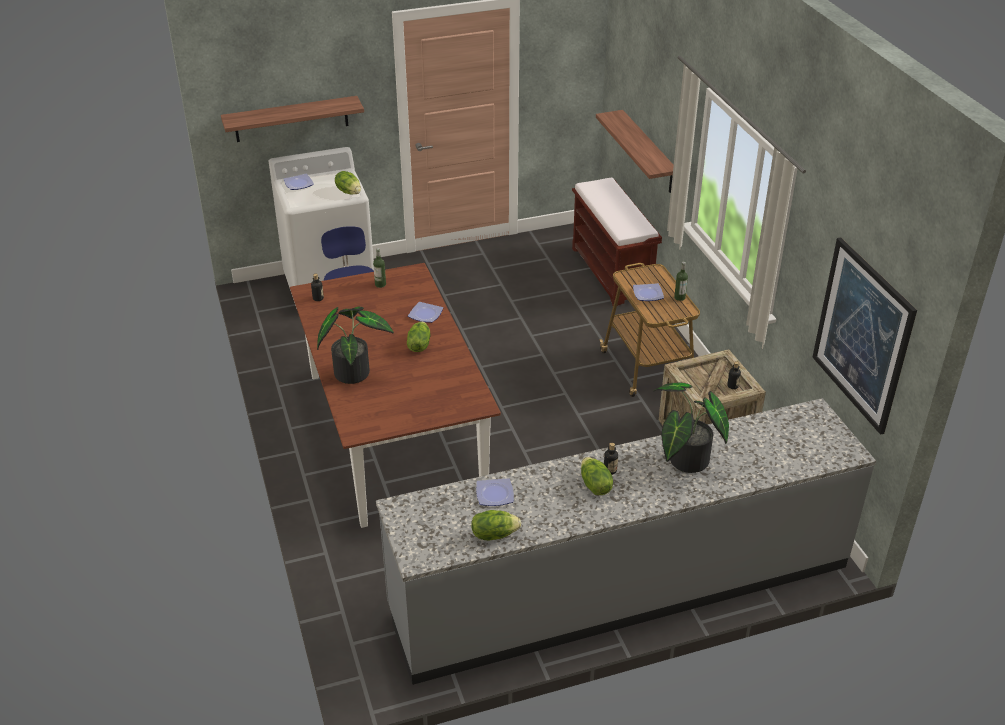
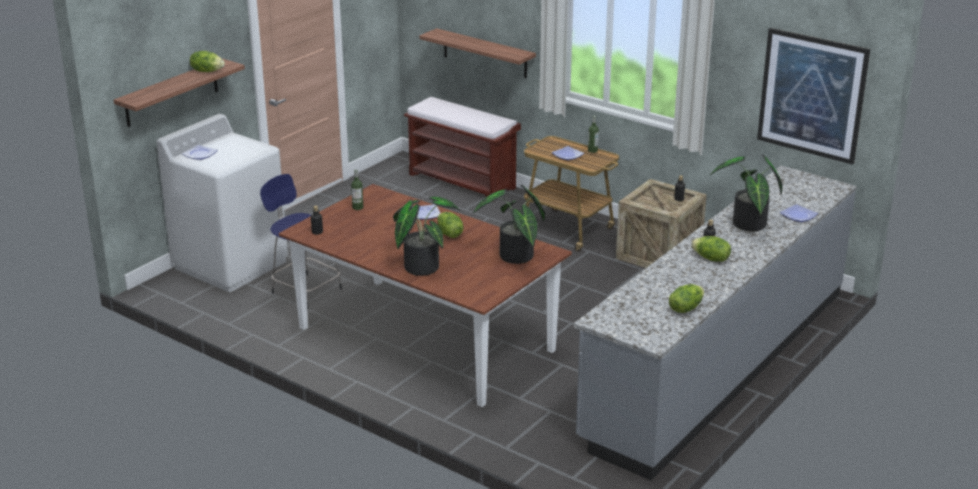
camera: 35 degrees left, 10 degrees down
lettuce [335,171,361,194] -> lettuce moved to [190,51,225,72]
plate [476,478,514,506] -> plate moved to [780,204,818,222]
none -> potted plant [473,185,545,264]

